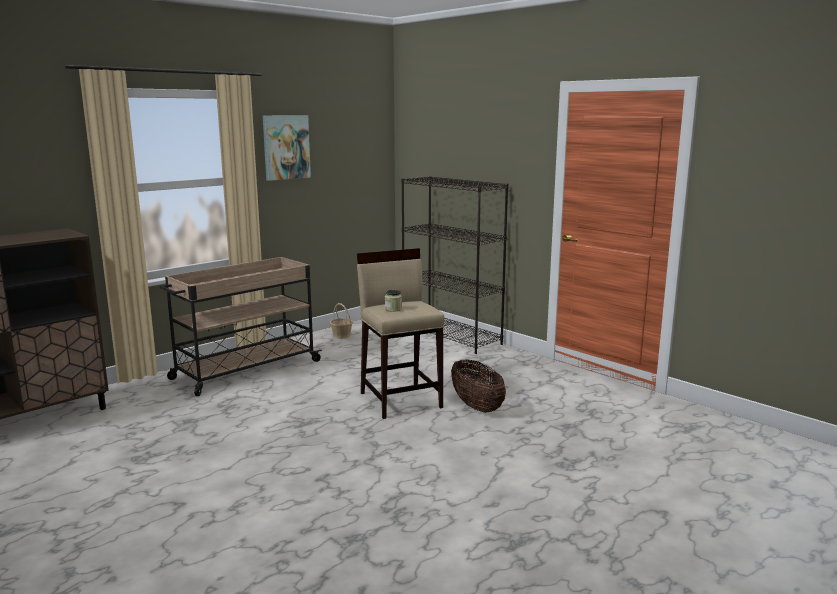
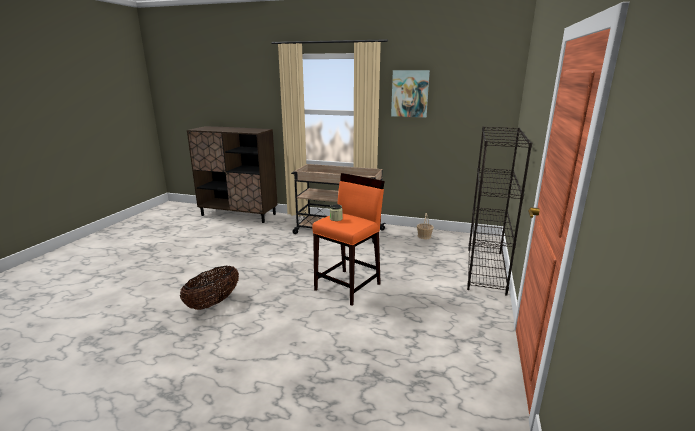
camera: 60 degrees right, 5 degrees up
beige stool [357,248,444,419] -> orange stool [312,173,385,306]
basket [451,359,506,413] -> basket moved to [180,265,239,310]

